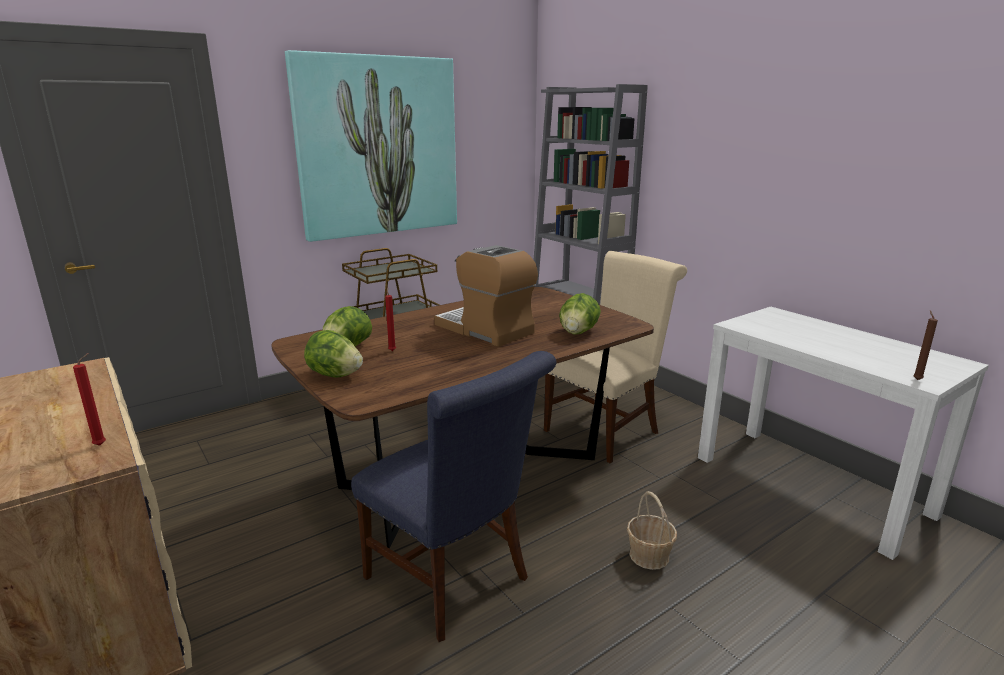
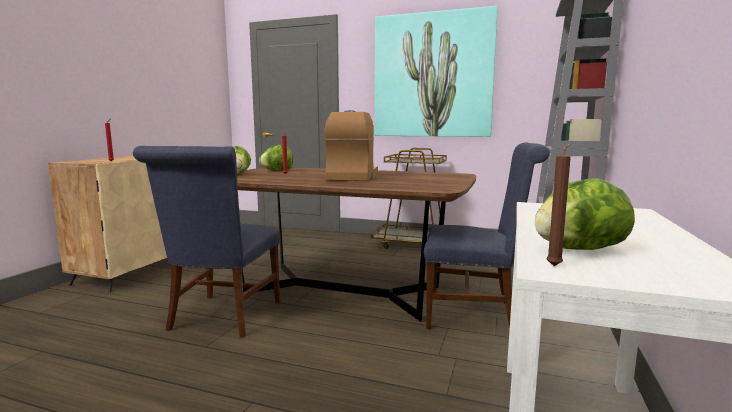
camera: 55 degrees right, 10 degrees down
beige chair [544,251,687,463] -> blue chair [424,143,550,329]
lettuce [559,293,601,335] -> lettuce moved to [535,178,635,250]
basket [627,491,677,570] -> none

